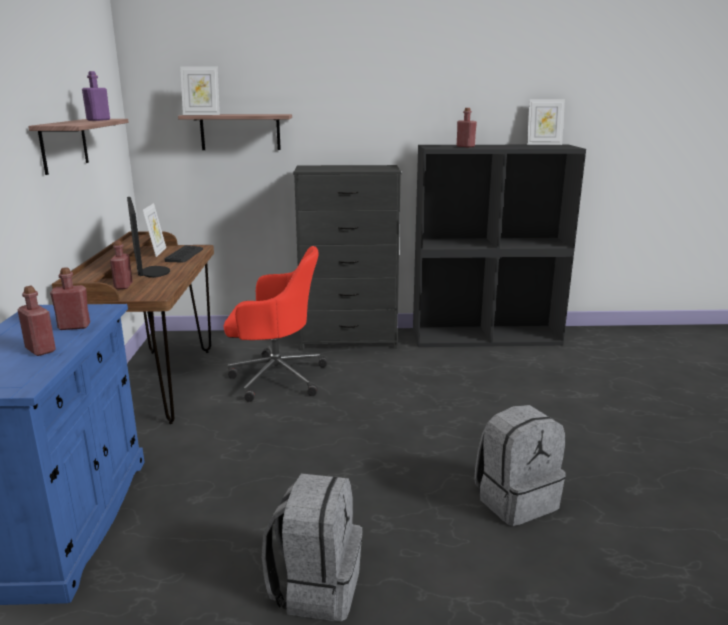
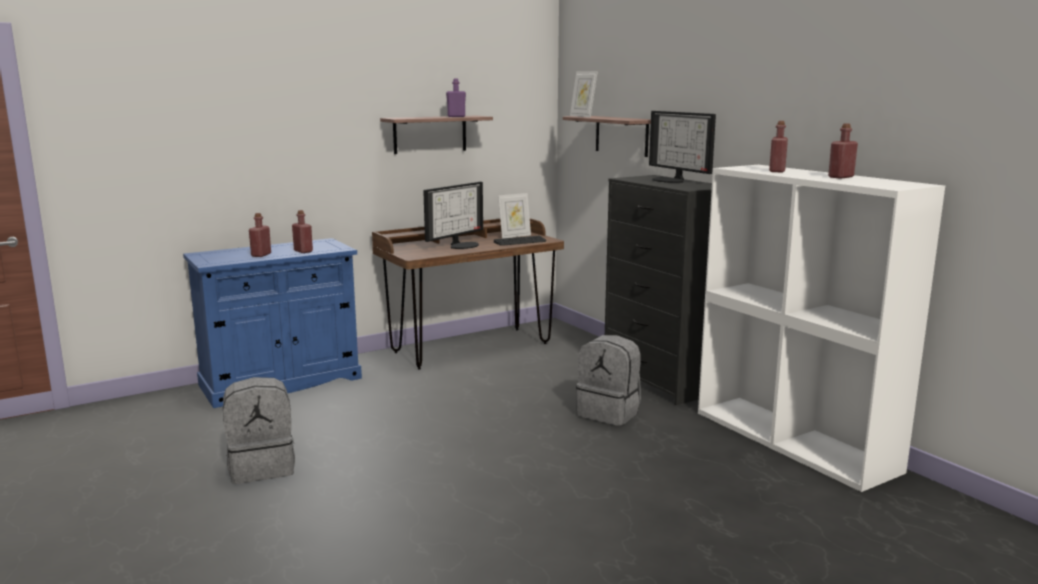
camera: 60 degrees right, 5 degrees down
red bottle [110,241,133,289] -> red bottle moved to [828,123,858,179]
red office chair [224,246,327,402] -> none
black bookcase [413,144,586,347] -> white bookcase [698,165,945,492]
grey backpack [474,405,566,526] -> grey backpack moved to [576,335,641,426]
picture frame [527,99,565,145] -> none
none -> monitor [649,111,716,183]

